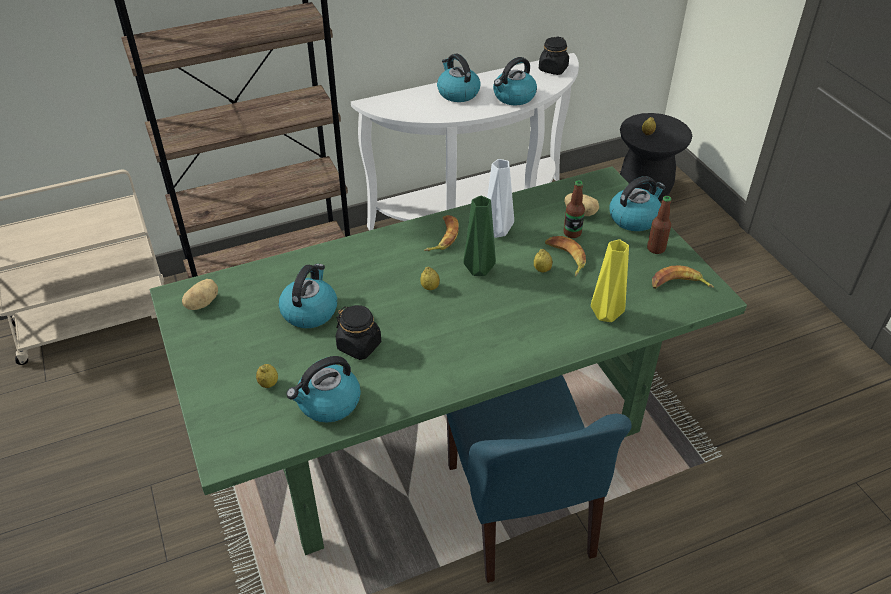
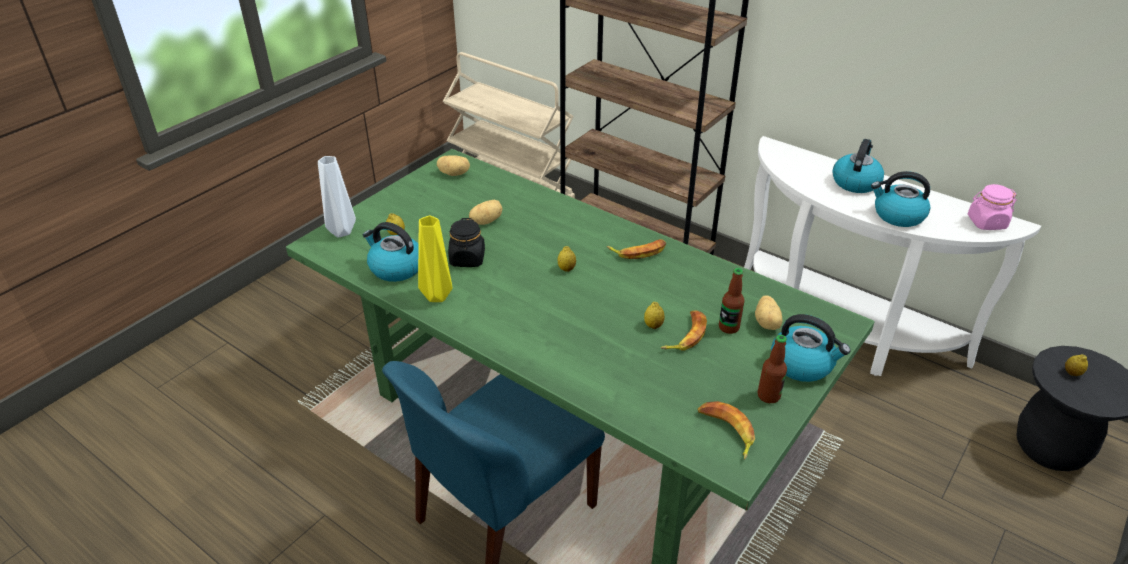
camera: 60 degrees right, 5 degrees down
kettle [279,264,337,328] -> potato [469,200,503,225]
green vase [463,196,496,276] -> none
white vase [487,159,514,238] -> white vase moved to [318,156,356,237]
black jar [539,36,569,75] -> pink jar [968,184,1017,230]
yellow vase [591,239,629,322] -> yellow vase moved to [418,216,453,302]

